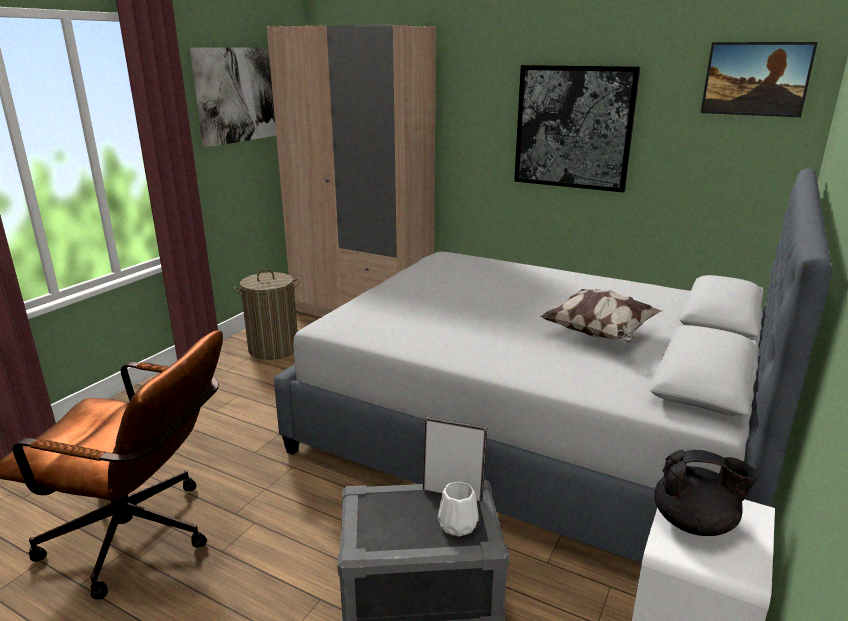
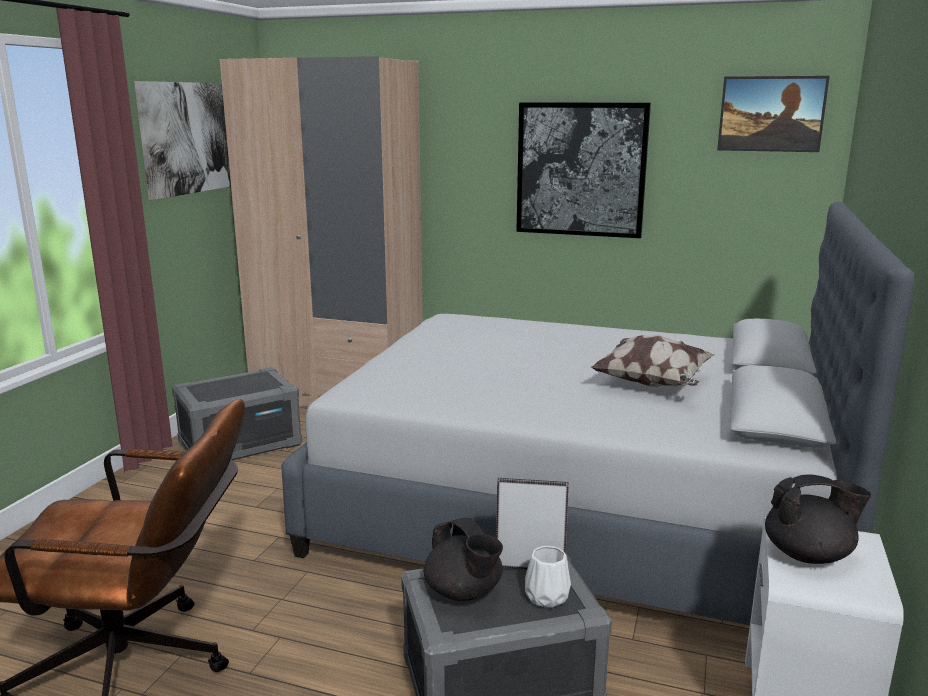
camera: 10 degrees left, 5 degrees down
laundry basket [234,269,300,360] -> grey storage box [172,367,302,460]
none -> black teapot [424,517,503,601]

